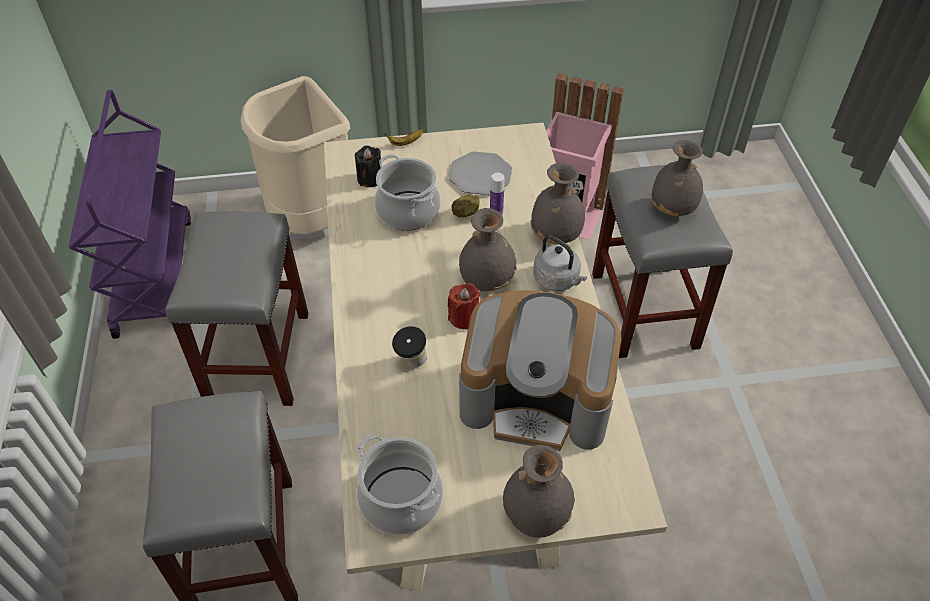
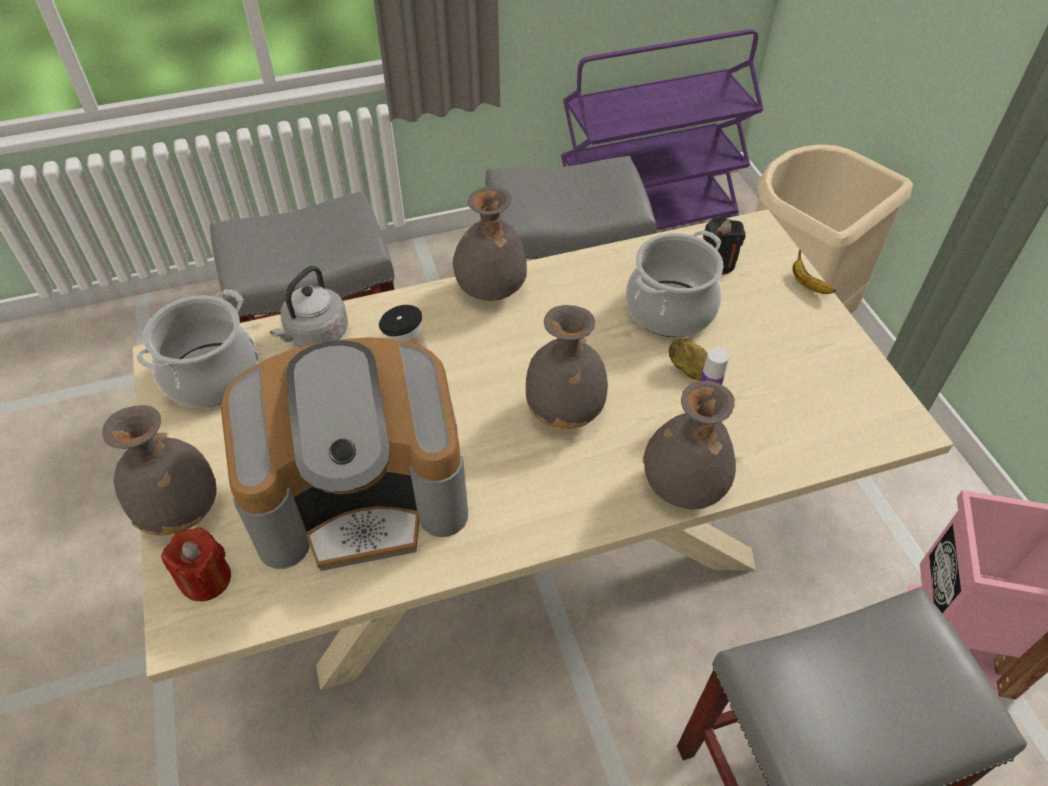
camera: 80 degrees right, 0 degrees up
red candle [448,283,480,330] -> red candle moved to [161,527,231,601]
plate [449,151,512,195] -> none
coffee machine [459,290,621,451] -> coffee machine turned 105 degrees counterclockwise [221,337,468,571]
grey kettle [533,235,587,291] -> grey kettle moved to [270,266,348,347]
grey vase [651,140,703,217] -> grey vase moved to [453,186,527,301]

